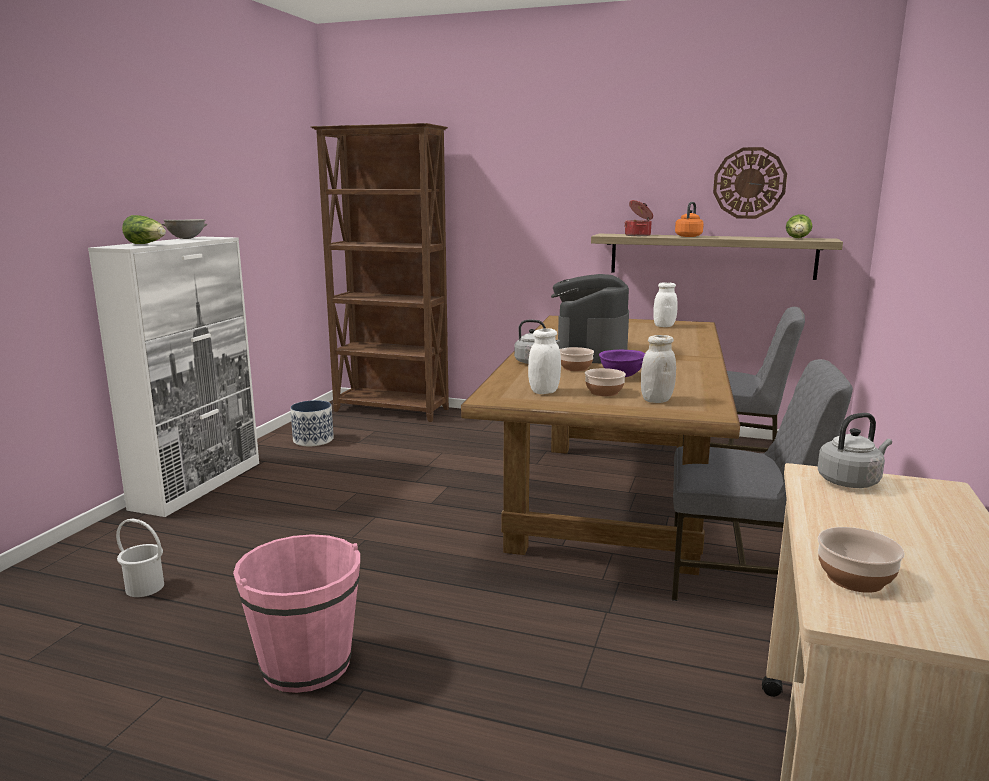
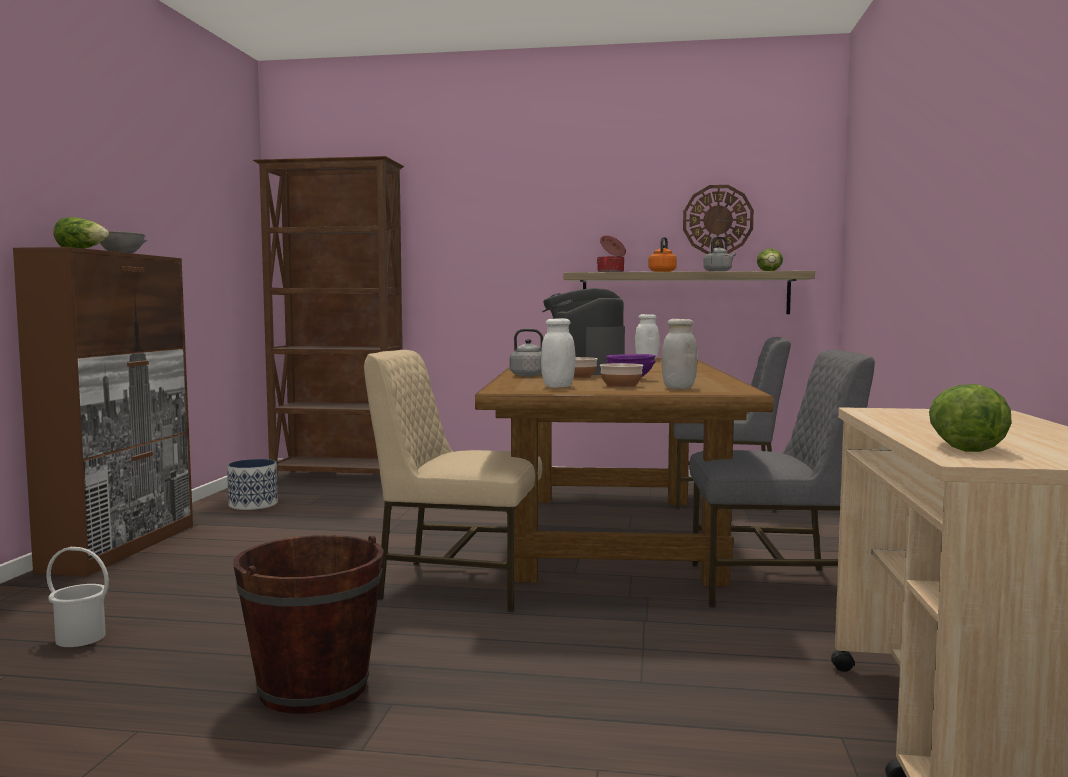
camera: 10 degrees left, 10 degrees down
white cabinet [88,237,259,517] -> brown cabinet [13,247,193,576]
pink bucket [233,534,360,693] -> brown bucket [233,535,384,714]
grey kettle [818,413,892,488] -> grey kettle moved to [703,236,736,271]
bowl [818,527,905,593] -> lettuce [929,384,1012,452]
none -> beige chair [364,350,542,612]

